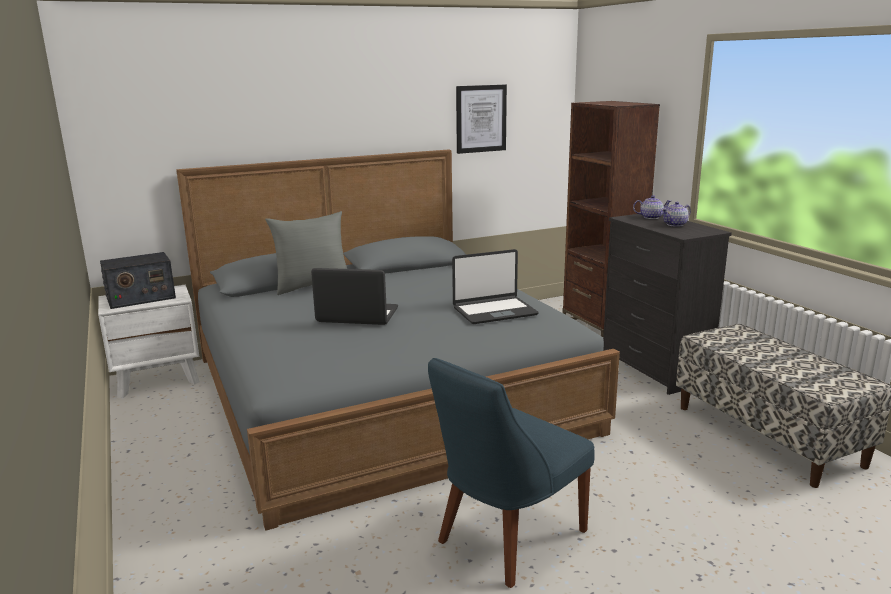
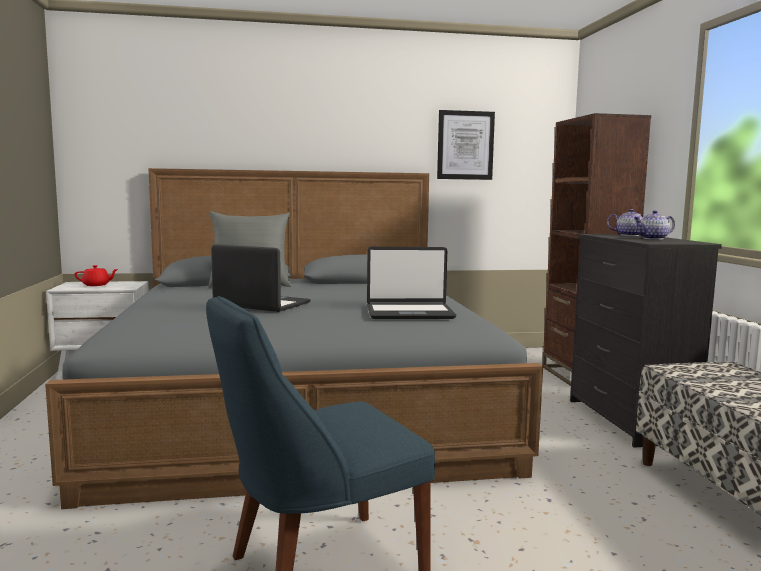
camera: 15 degrees right, 10 degrees down
radio [100,252,176,309] -> red teapot [75,265,118,286]

